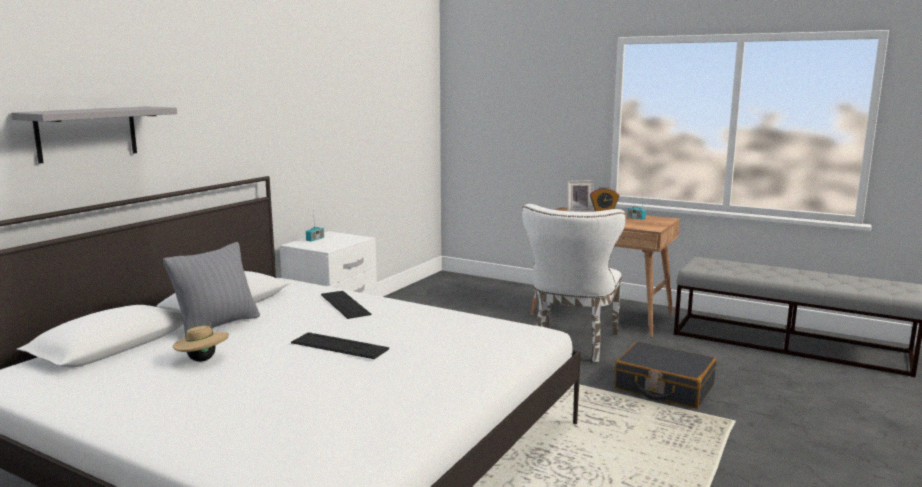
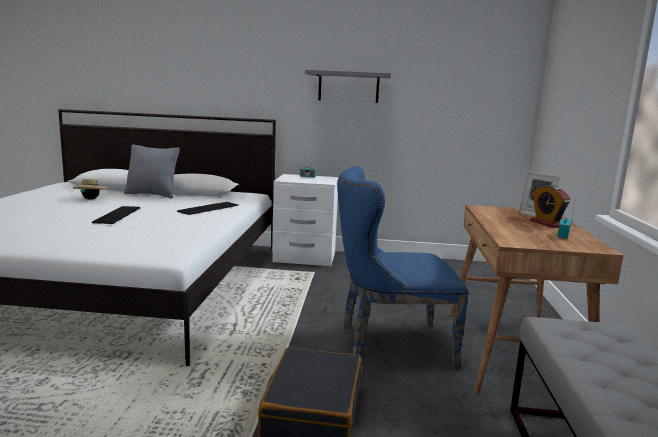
camera: 65 degrees right, 0 degrees up
grey shelf [11,107,177,164] -> grey shelf moved to [305,70,391,103]
white chair [522,204,626,362] -> blue chair [337,166,469,369]

